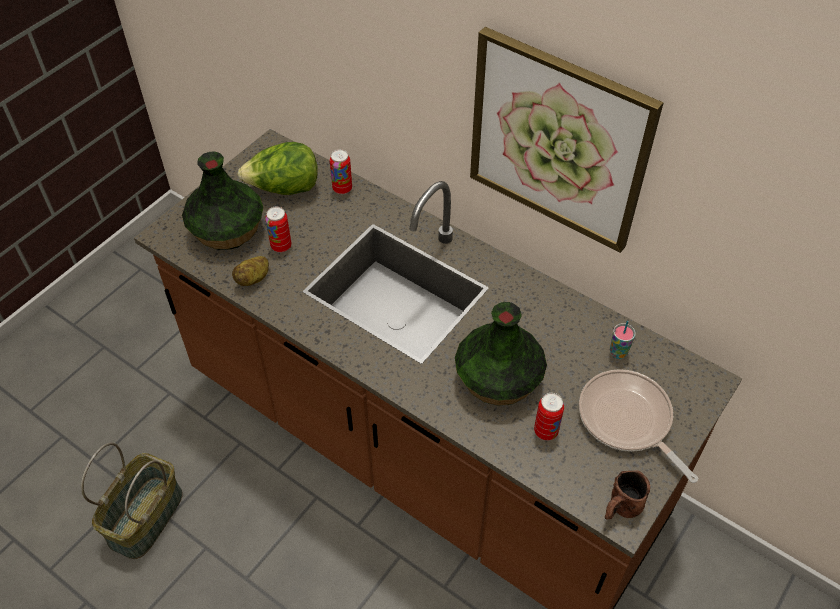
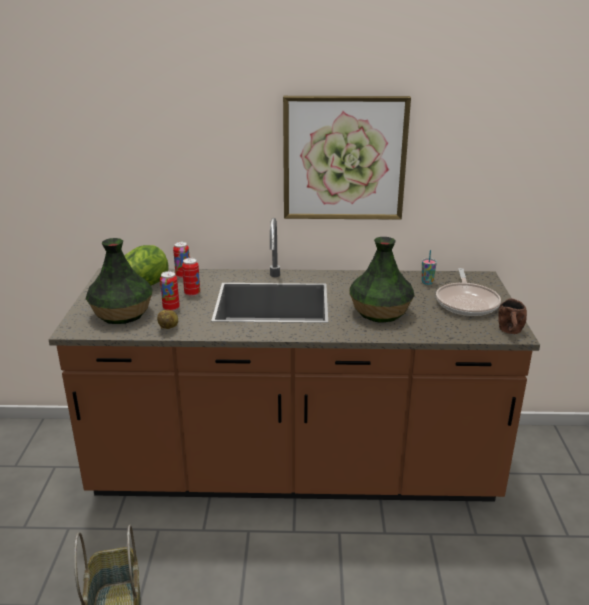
camera: 35 degrees left, 25 degrees down
can [534,393,564,441] -> can moved to [182,258,200,297]
frying pan [579,369,698,483] -> frying pan turned 105 degrees counterclockwise [436,268,501,316]

